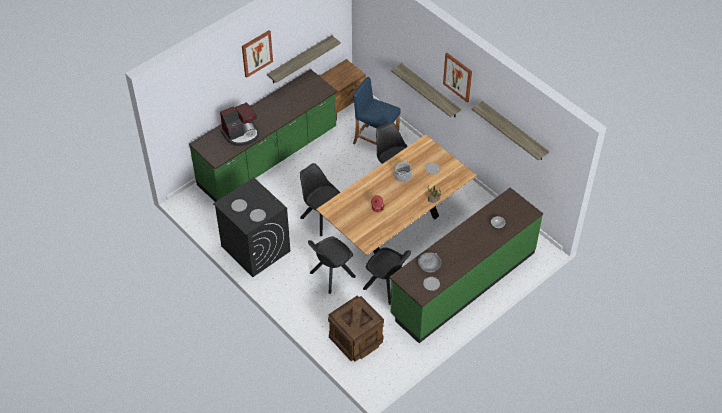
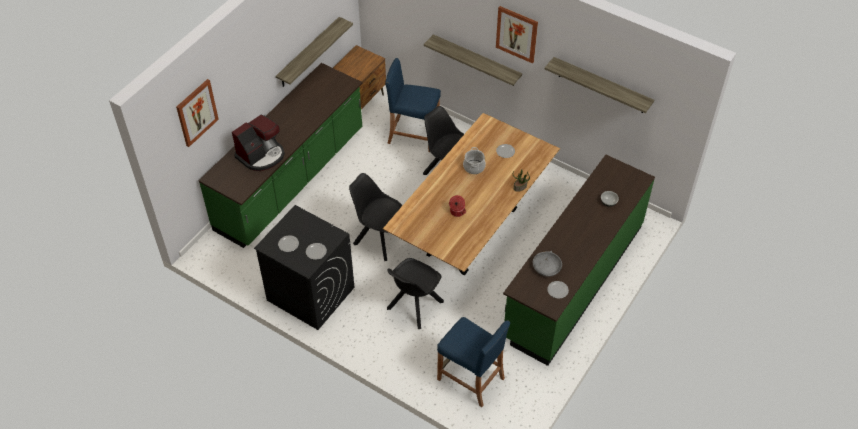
camera: 15 degrees left, 0 degrees up
picture [242,30,273,78] -> picture moved to [176,79,219,147]
crate [328,296,384,362] -> blue stool [437,317,510,407]
black chair [363,247,411,305] -> none

